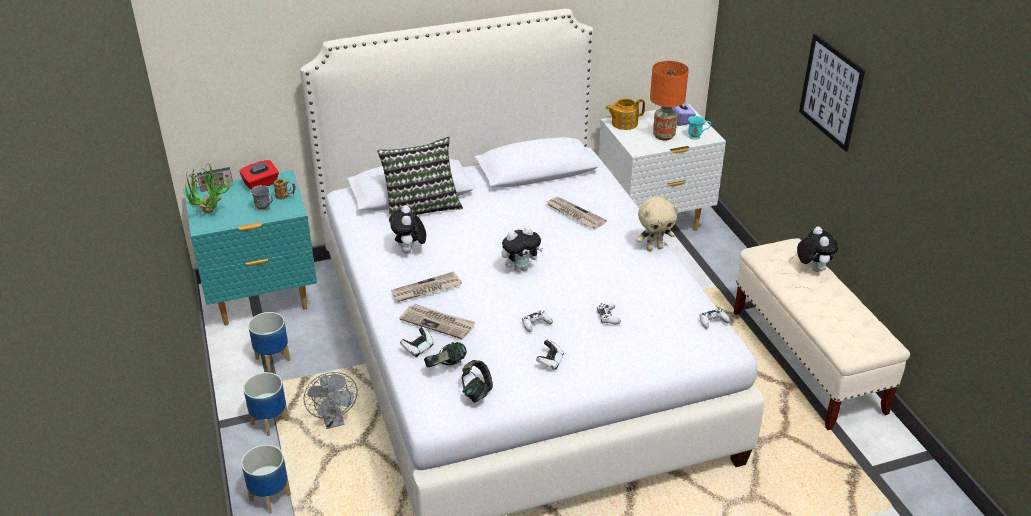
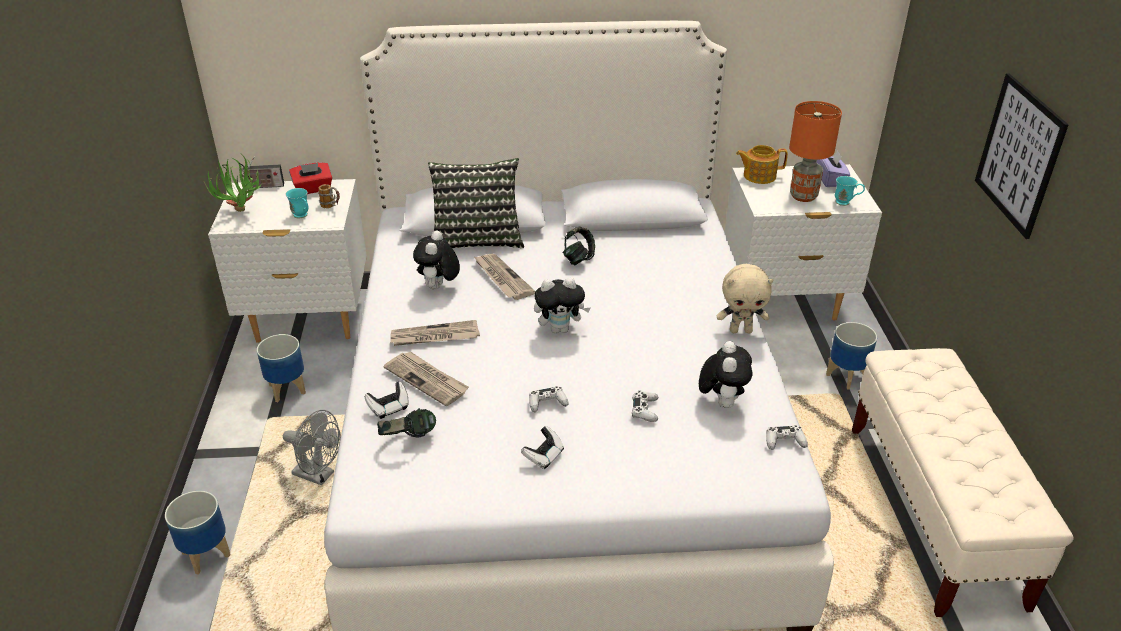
camera: 15 degrees right, 0 degrees up
turquoise nightstand [184,171,317,325] -> white nightstand [208,179,367,343]
planter [243,372,289,436] -> planter moved to [826,322,877,390]
grey mug [251,185,273,212] -> turquoise mug [286,188,308,218]
grey fan [304,372,358,429] -> grey fan turned 60 degrees counterclockwise [283,410,341,485]
headphones [462,360,493,403] -> headphones moved to [563,226,595,265]
newspaper [546,197,607,229] -> newspaper moved to [473,254,535,300]
plush toy [797,226,838,272] -> plush toy moved to [699,341,752,408]

